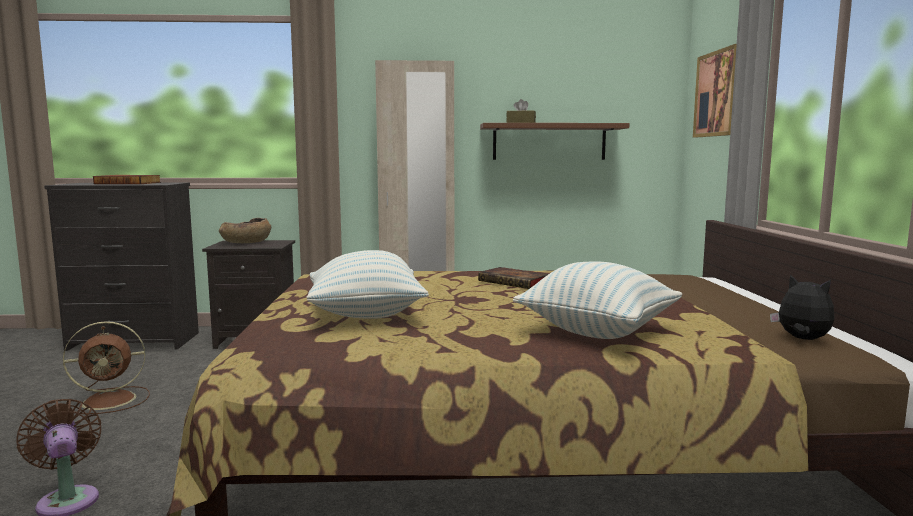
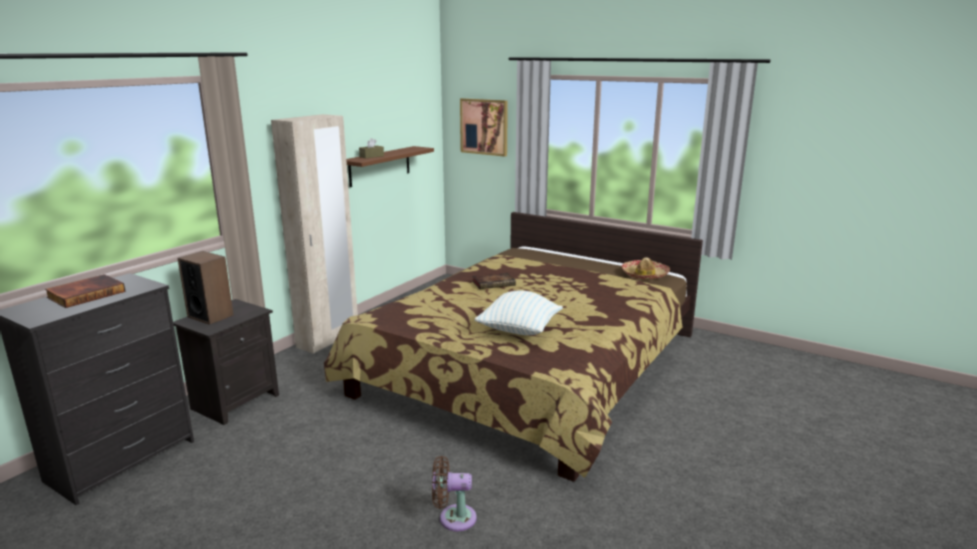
camera: 55 degrees left, 10 degrees up
brown fan [63,321,150,414] -> none
brown bowl [219,218,271,243] -> speaker [178,251,234,325]
pillow [513,261,682,339] -> none
plush toy [770,274,835,340] -> hat [622,258,670,280]

